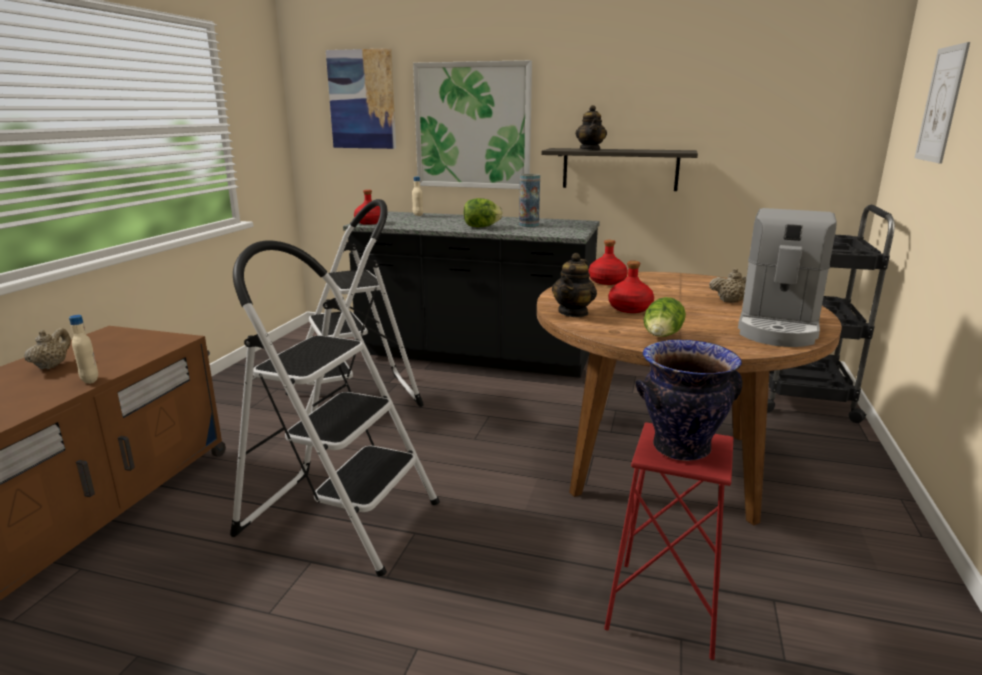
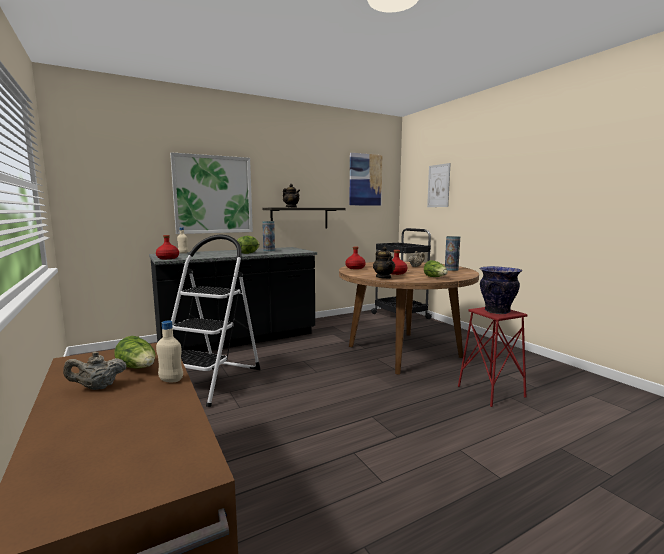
camera: 45 degrees left, 10 degrees down
beige teapot [24,328,71,369] -> beige teapot turned 75 degrees counterclockwise [63,352,127,390]
step ladder [230,240,440,576] -> none
picture [326,48,396,149] -> picture moved to [349,153,382,206]
coffee machine [738,208,837,347] -> vase [445,236,460,271]
none -> lettuce [114,336,155,369]

